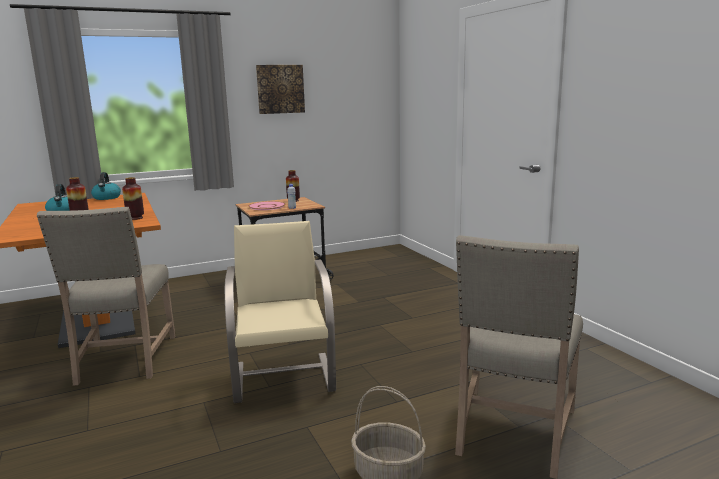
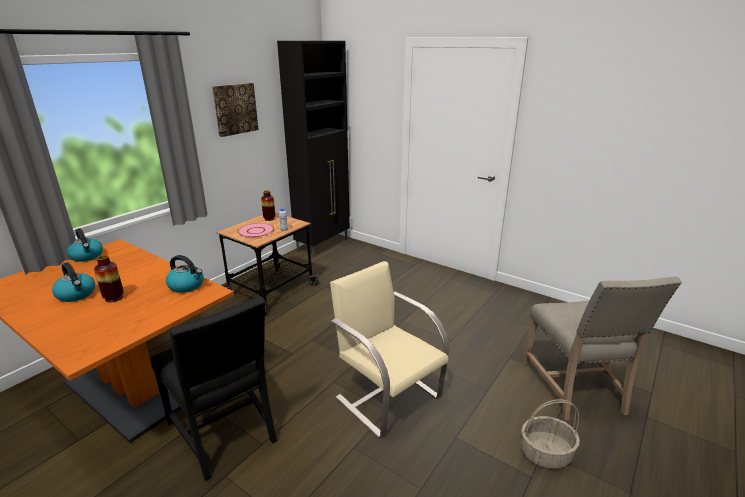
camera: 30 degrees left, 10 degrees up
beige chair [37,207,175,386] -> black chair [151,296,277,481]
vase [122,177,144,220] -> kettle [166,255,204,293]
none -> black cabinet [277,41,350,257]

